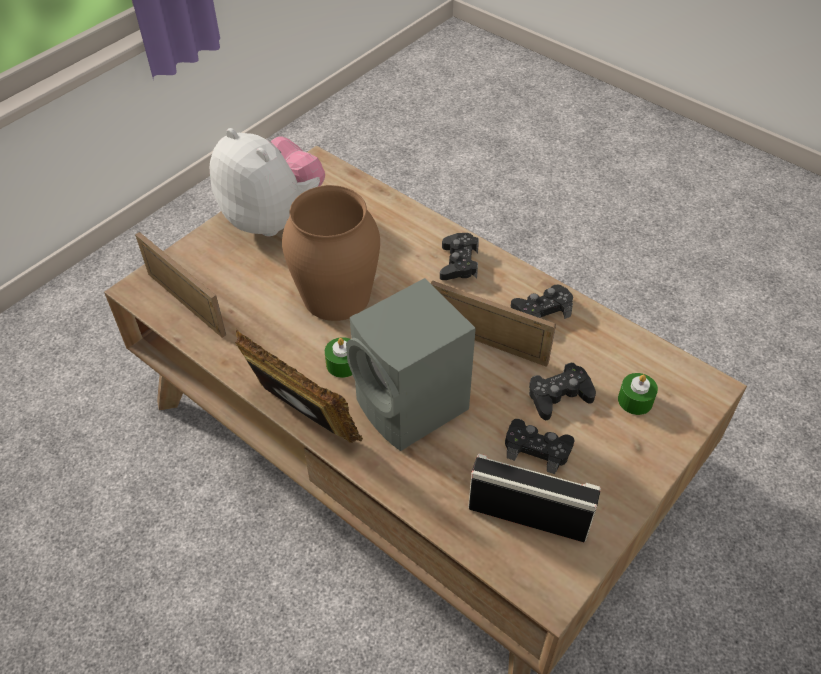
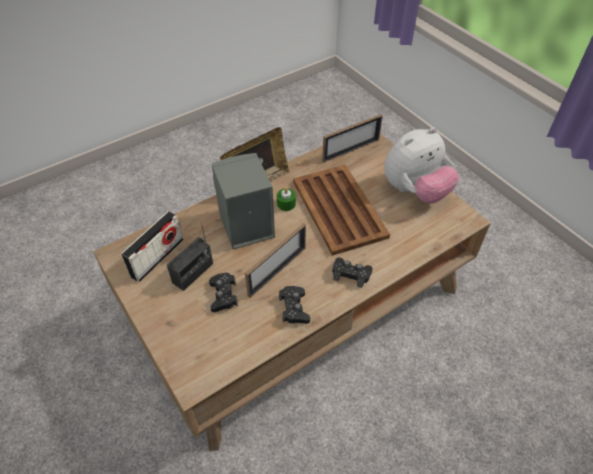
camera: 105 degrees right, 0 degrees up
brown vase [282,185,380,321] -> brown tray [293,165,390,256]
black game controller [505,419,574,474] -> radio [167,222,213,291]
green candle [618,373,658,415] -> none

